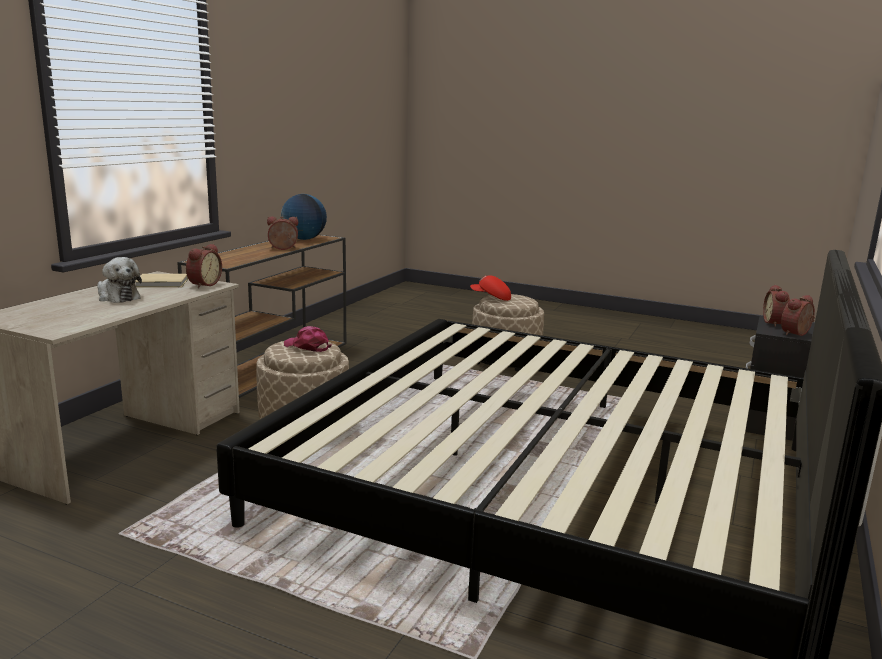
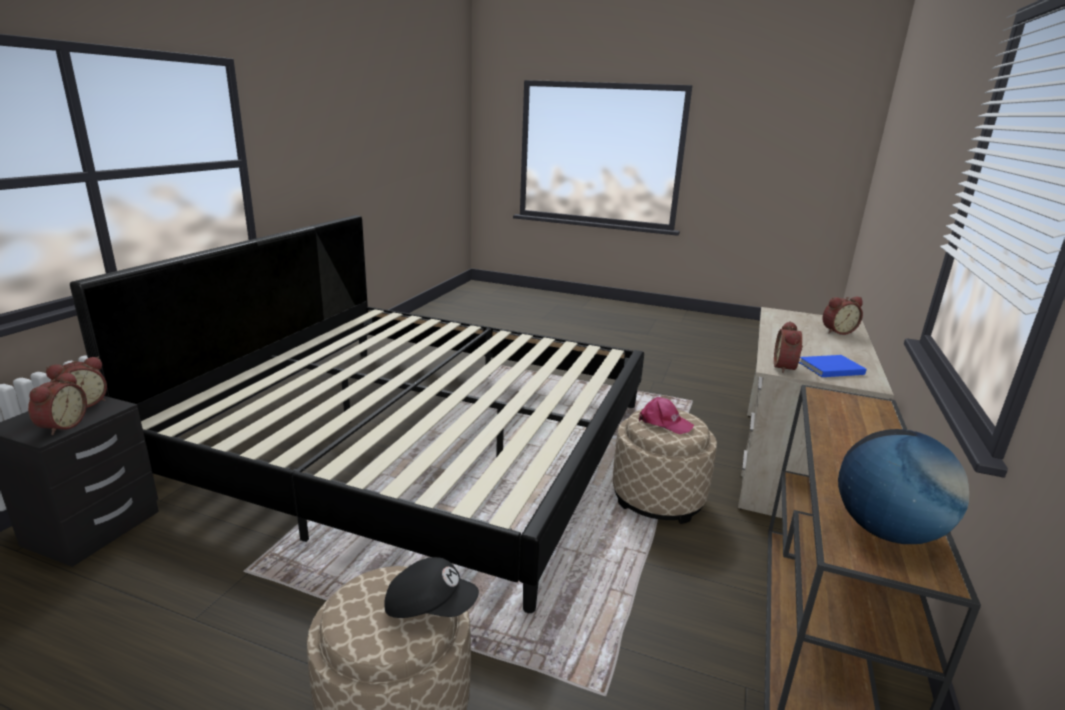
camera: 175 degrees right, 5 degrees up
plush toy [97,257,142,303] -> none
beige book [135,274,188,287] -> blue book [799,355,867,377]
alarm clock [267,216,298,250] -> alarm clock moved to [823,297,863,335]
red cap [470,275,511,301] -> black cap [384,557,479,618]

